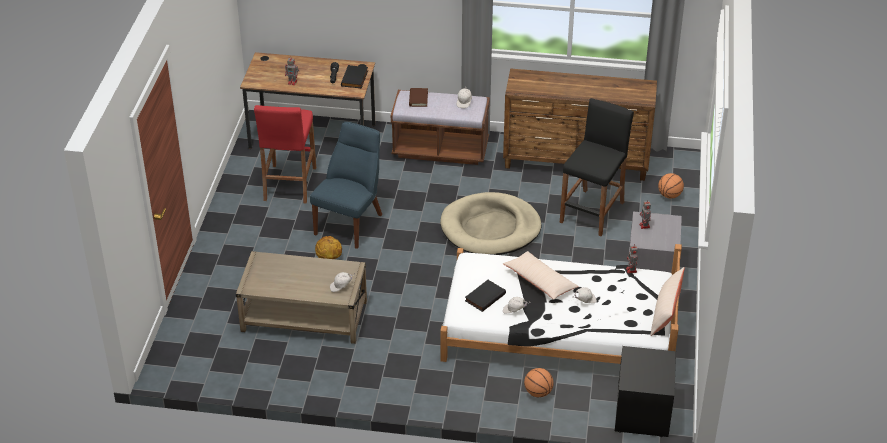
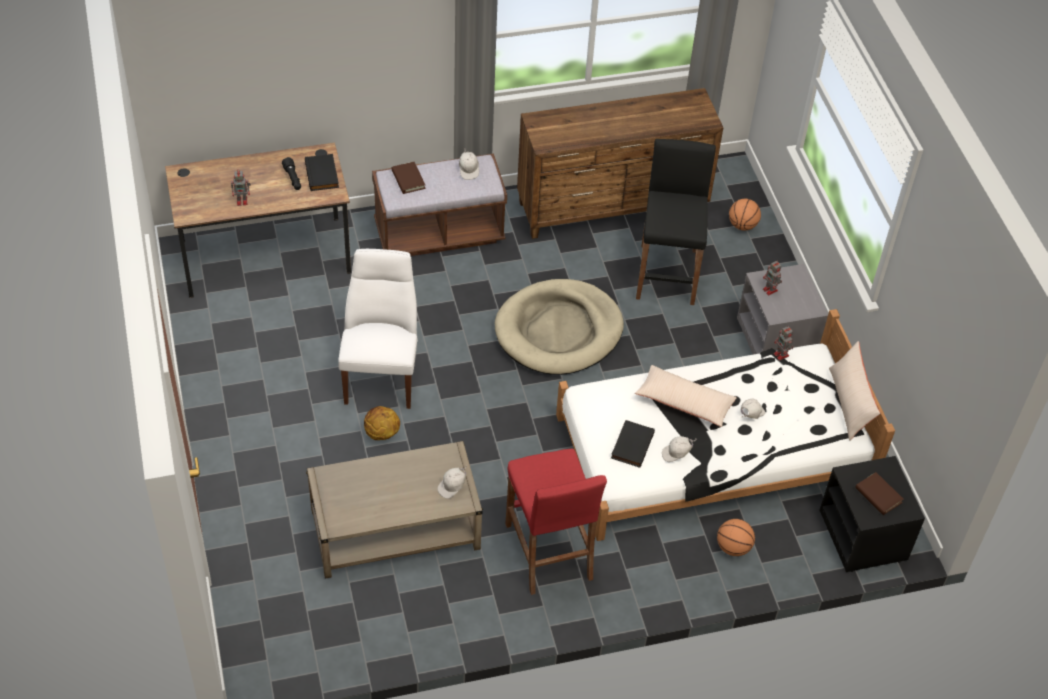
camera: 25 degrees left, 10 degrees up
red stool [254,105,316,204] -> red stool moved to [505,448,607,595]
blue chair [310,122,382,249] -> white chair [338,249,418,409]
none -> brown book [855,472,904,515]

